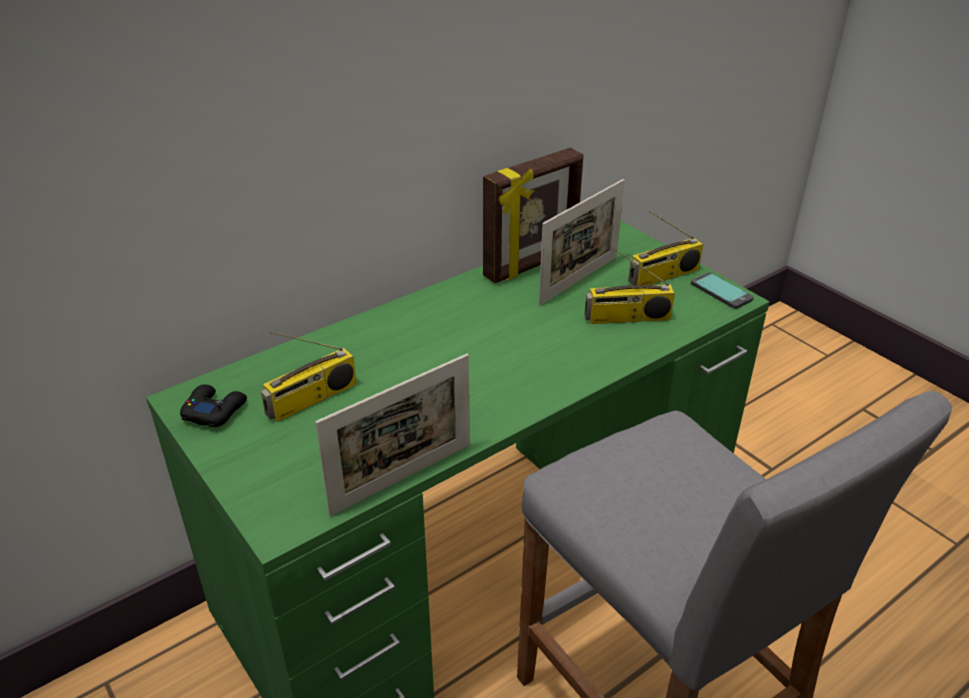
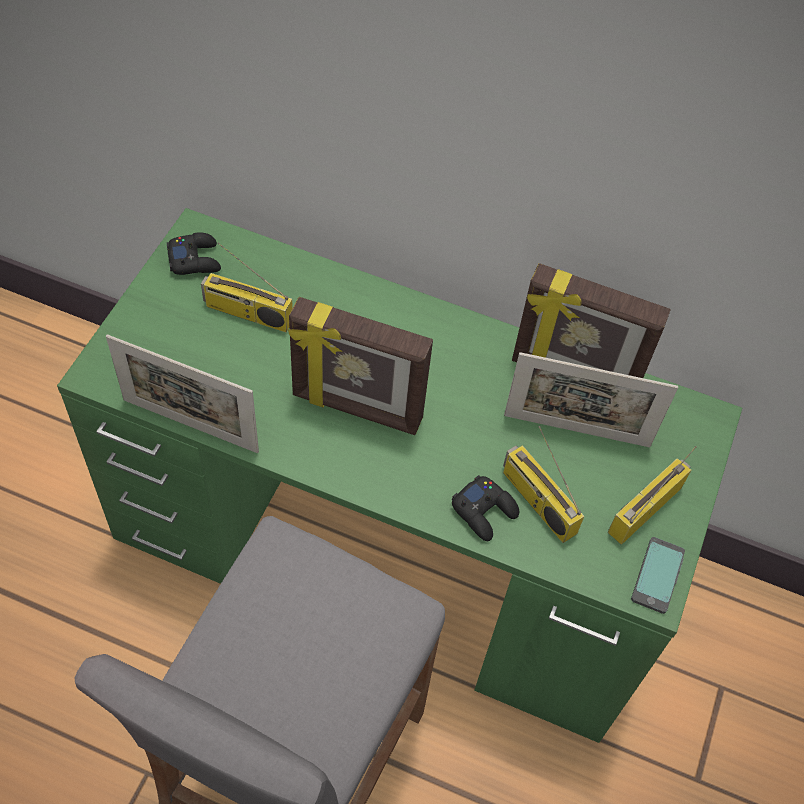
camera: 55 degrees right, 20 degrees up
radio [628,211,703,285] -> radio turned 105 degrees clockwise [608,446,697,545]
none -> picture frame [288,297,433,435]
none -> black game controller [452,475,519,541]

